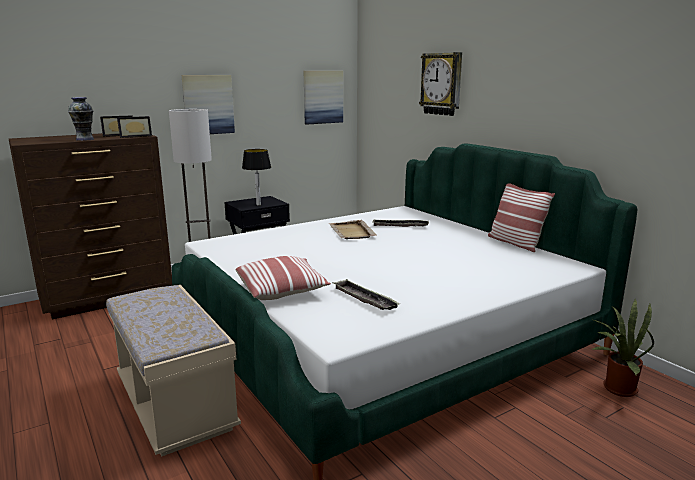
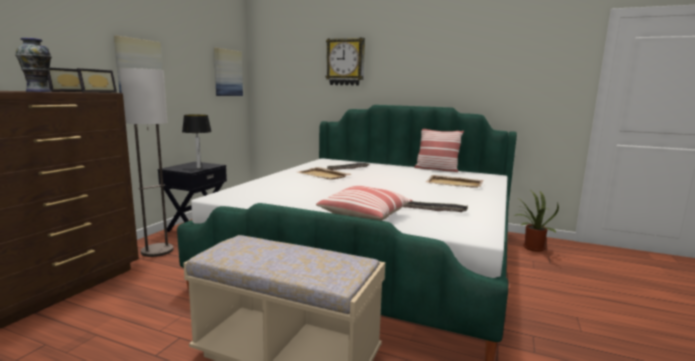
camera: 35 degrees left, 5 degrees down
none -> beige tray [426,175,484,188]

